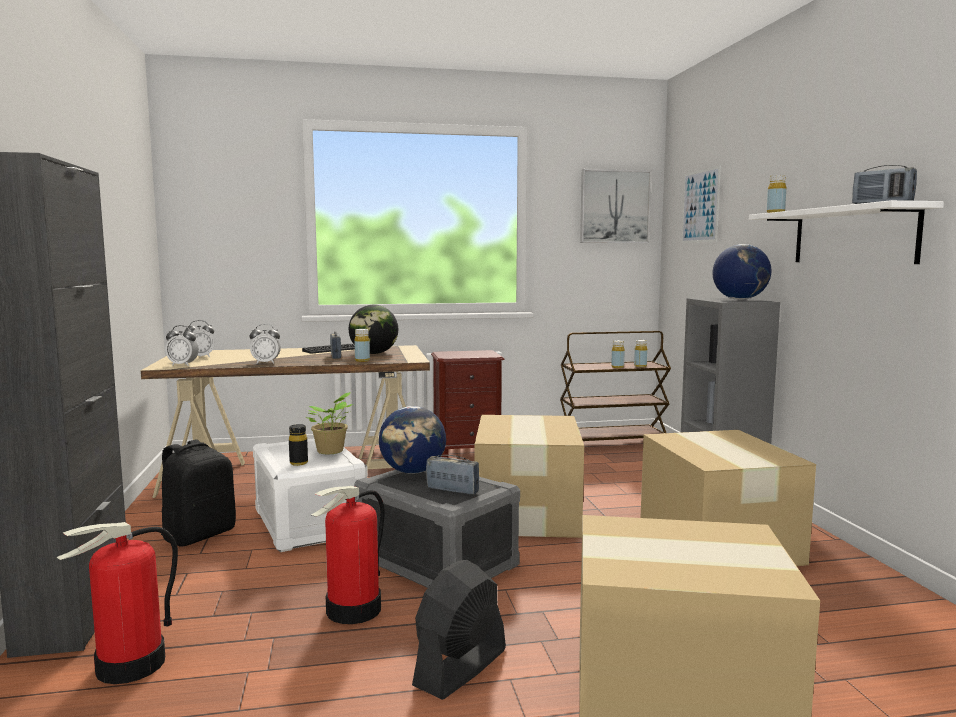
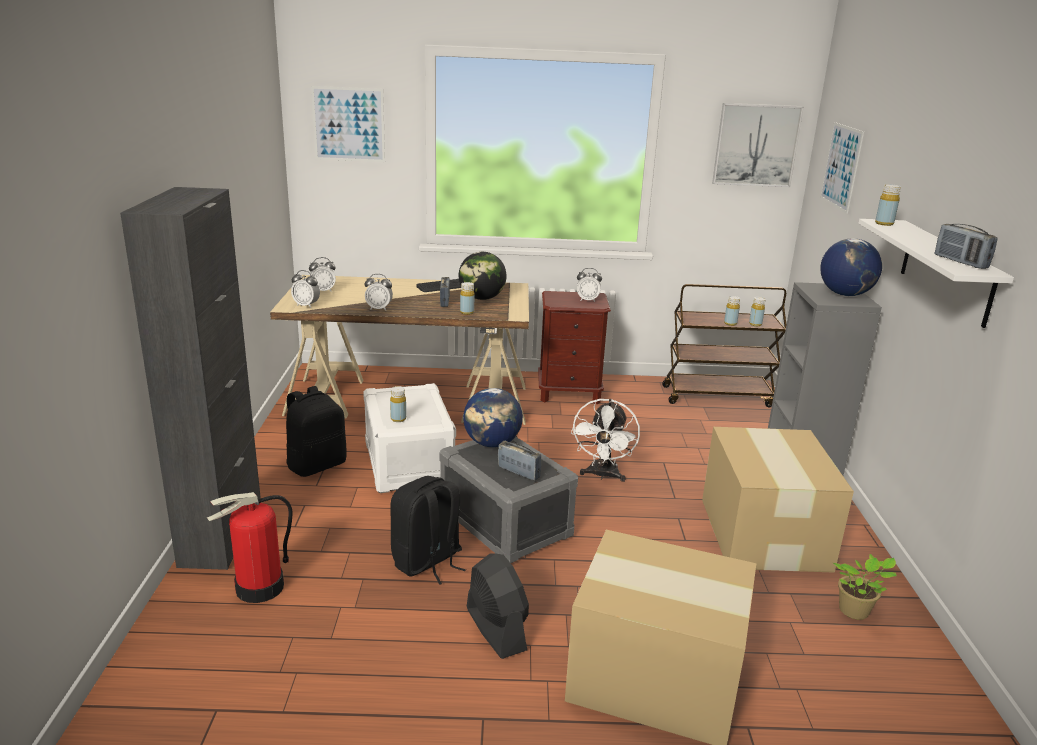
camera: 10 degrees right, 15 degrees up
black bottle [289,424,308,466] -> yellow bottle [390,386,406,422]
potted plant [305,392,353,454] -> potted plant moved to [833,554,897,620]
fire extinguisher [311,486,385,624] -> black backpack [390,476,466,585]
black fan [412,560,506,700] -> black fan turned 105 degrees clockwise [467,554,529,659]
cardboard box [475,415,584,538] -> white fan [571,399,640,482]
none -> picture [311,86,385,162]
none -> alarm clock [577,268,602,302]

